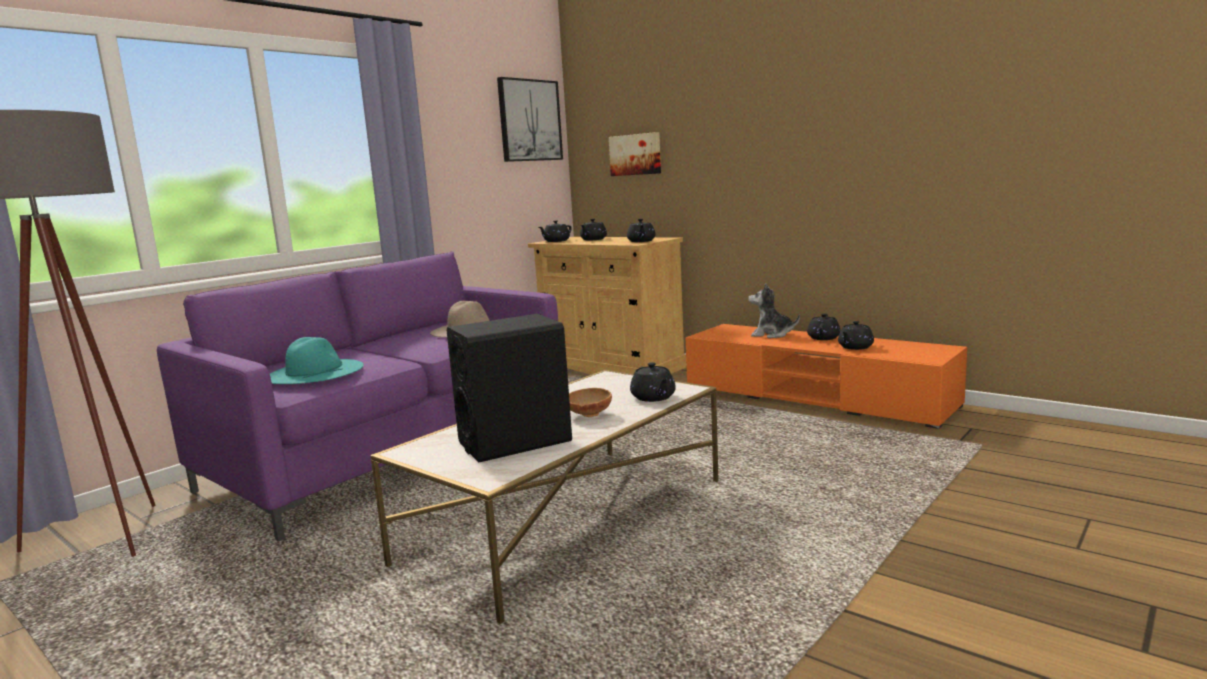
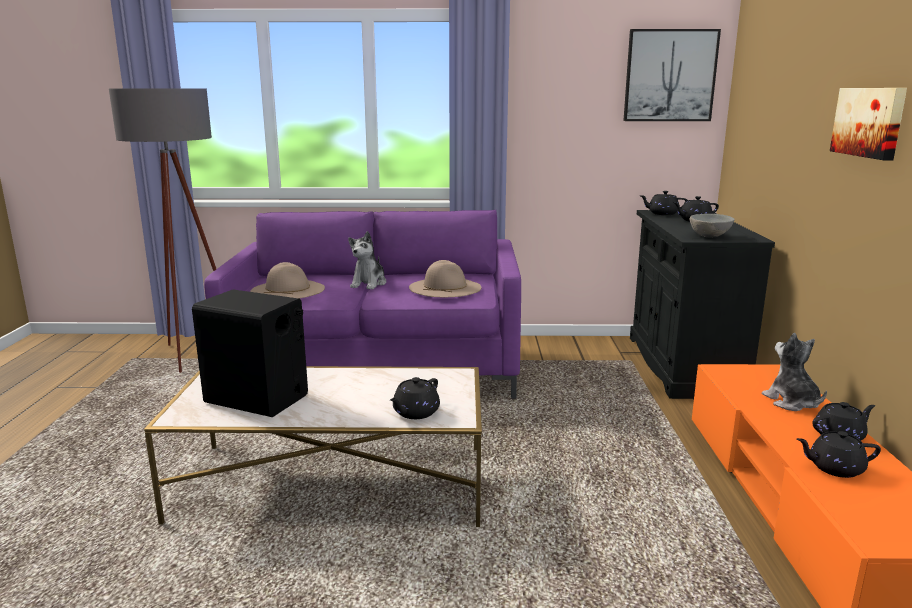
camera: 50 degrees right, 5 degrees up
turquoise hat [270,337,364,384] -> beige hat [250,262,325,298]
beige cabinet [528,237,687,375] -> black cabinet [630,210,775,399]
brown bowl [569,388,612,417] -> none
picture [609,132,661,176] -> picture moved to [830,88,907,160]
black teapot [627,219,656,242] -> grey bowl [690,214,735,237]
none -> plush toy [348,231,386,290]

